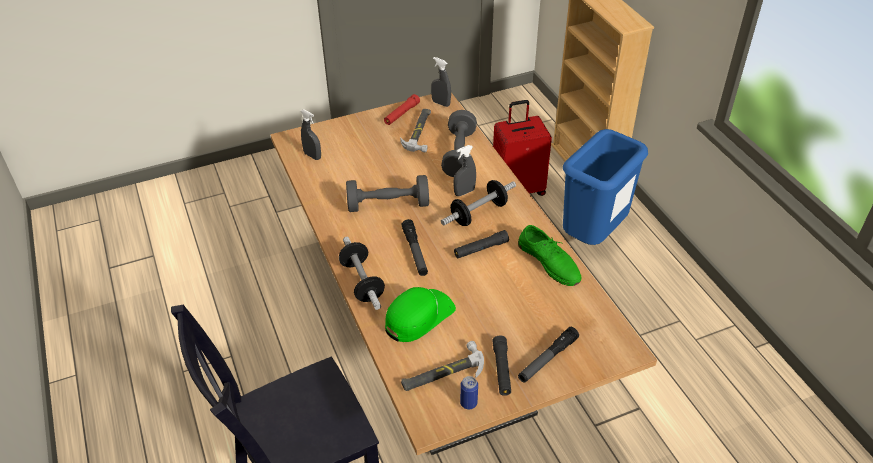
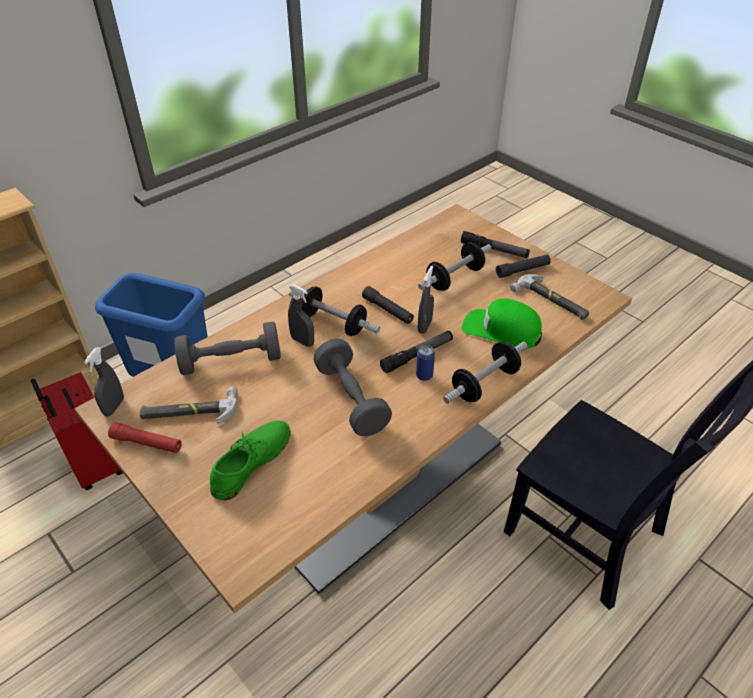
camera: 110 degrees left, 0 degrees up
grey spray bottle [301,109,321,160] -> grey spray bottle moved to [418,266,434,334]
can [460,376,478,409] -> can moved to [416,345,435,381]
green shoe [518,225,582,286] -> green shoe moved to [210,421,291,500]
none -> dumbbell [418,242,491,291]

